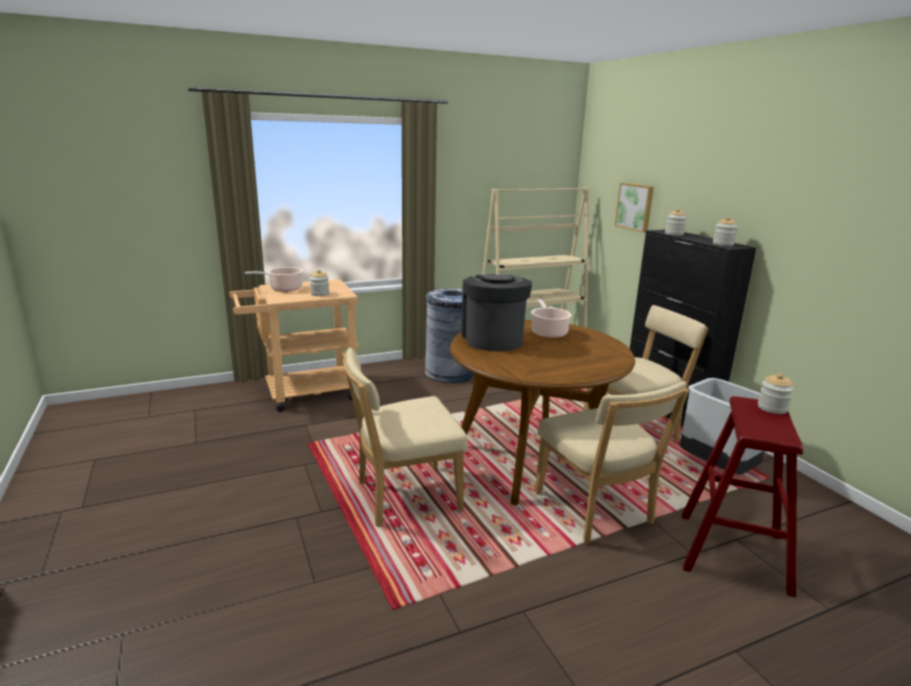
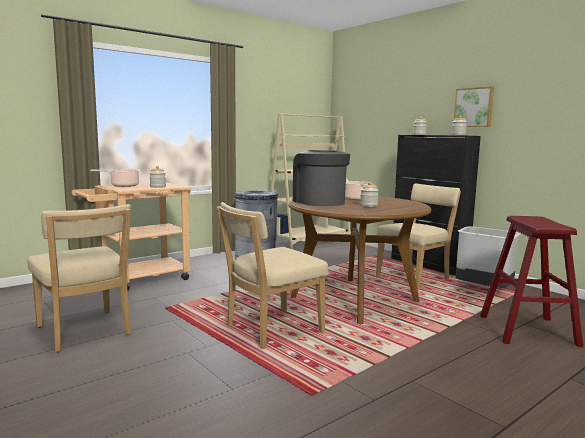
camera: 15 degrees left, 10 degrees down
beige chair [535,381,689,543] -> beige chair moved to [27,204,132,352]
picture [615,183,654,233] -> picture moved to [454,86,494,127]
jar [758,374,794,414] -> jar moved to [360,182,379,207]

